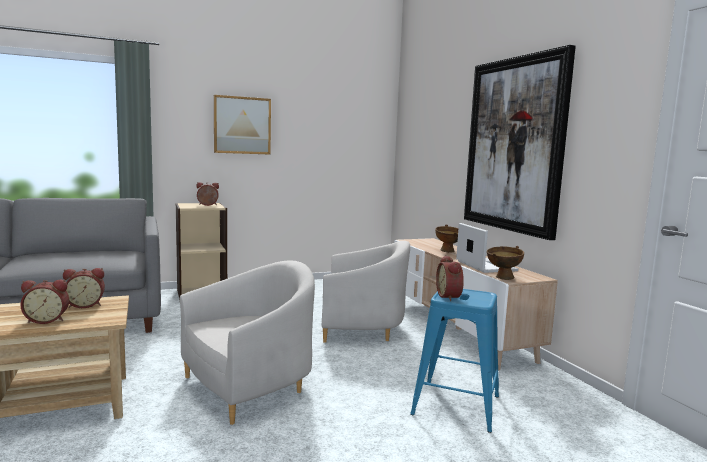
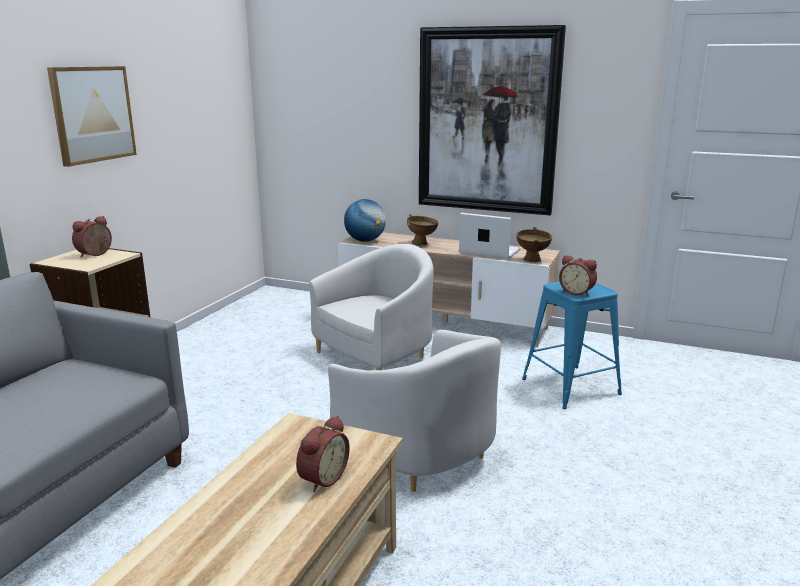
camera: 45 degrees left, 10 degrees up
alarm clock [63,268,105,308] -> none
white armchair [180,260,315,425] -> white armchair turned 135 degrees clockwise [328,330,501,492]
none -> globe [344,199,386,242]

